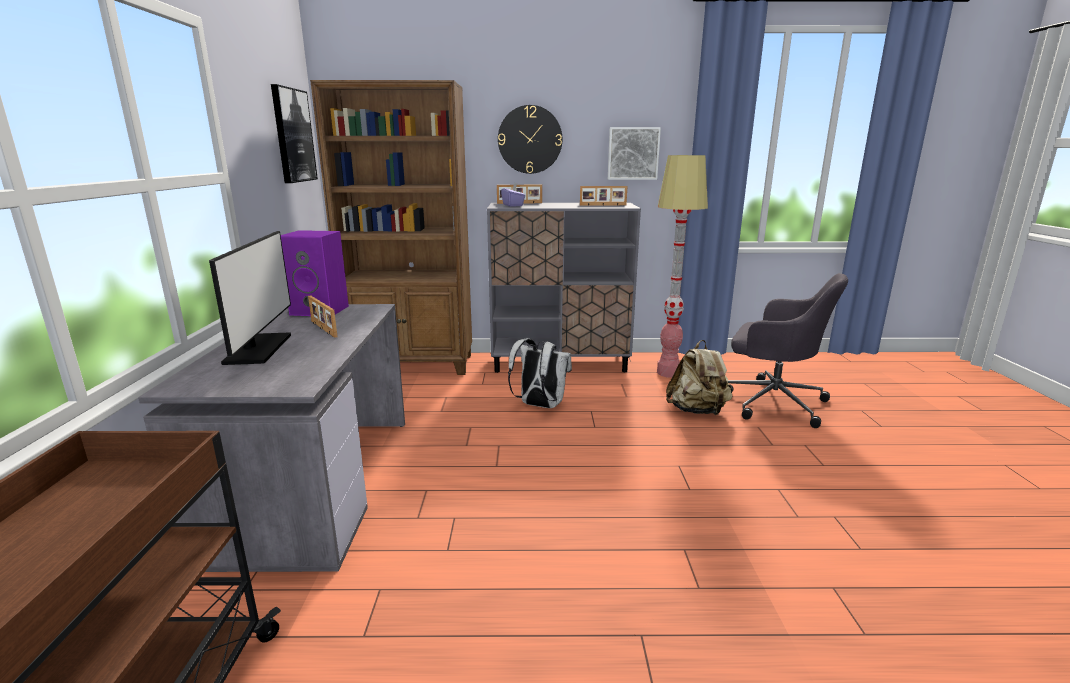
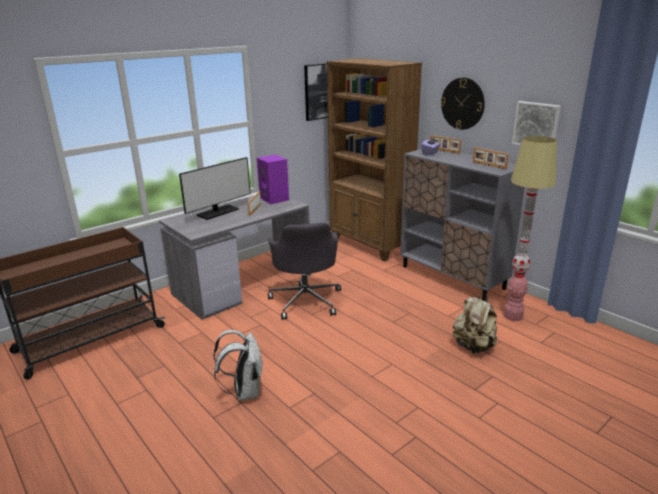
camera: 50 degrees right, 5 degrees up
white backpack [508,338,572,408] -> white backpack moved to [213,330,263,401]
grey office chair [728,273,848,428] -> grey office chair moved to [268,222,341,320]

